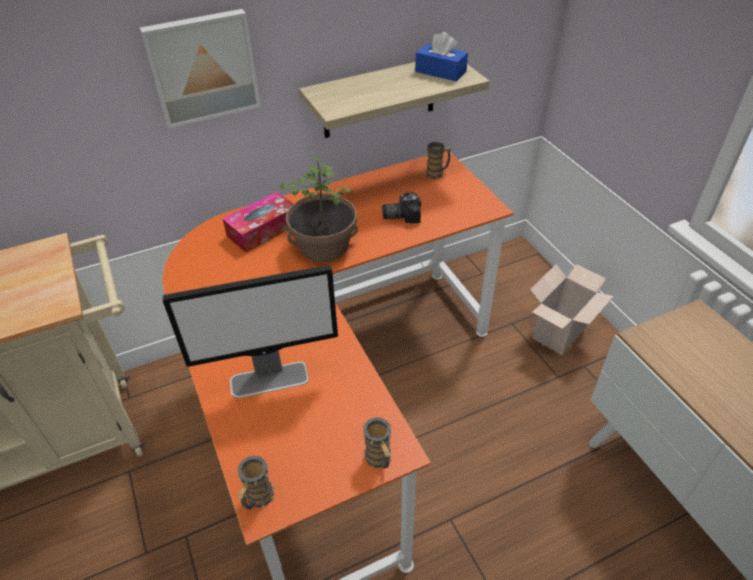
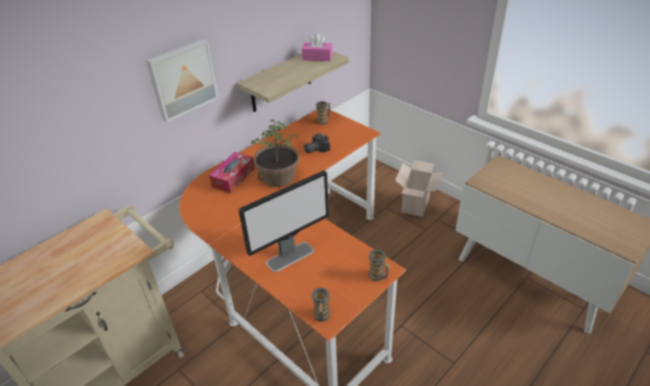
camera: 20 degrees left, 5 degrees down
blue tissue box [415,32,468,81] -> pink tissue box [302,33,333,61]

